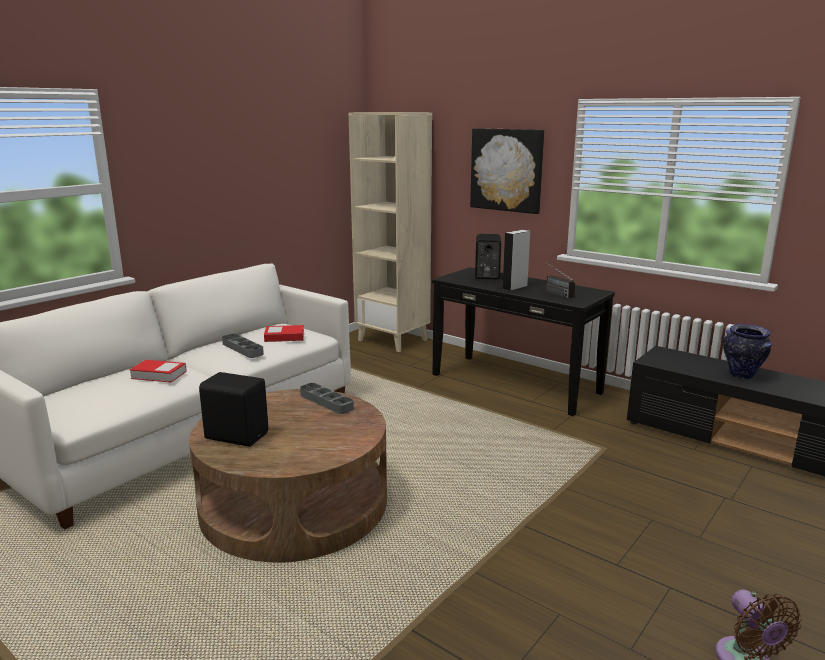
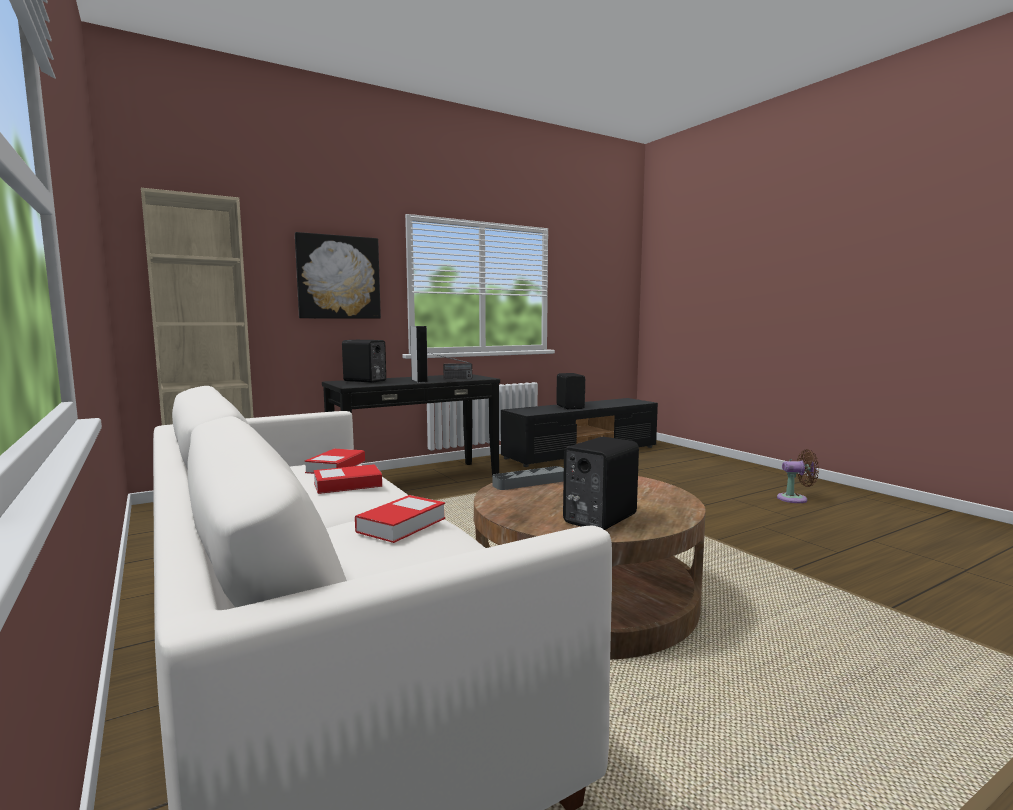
camera: 70 degrees left, 10 degrees down
grey tray [222,334,264,358] -> book [314,464,382,494]
vase [723,324,773,379] -> black speaker [556,373,585,409]

